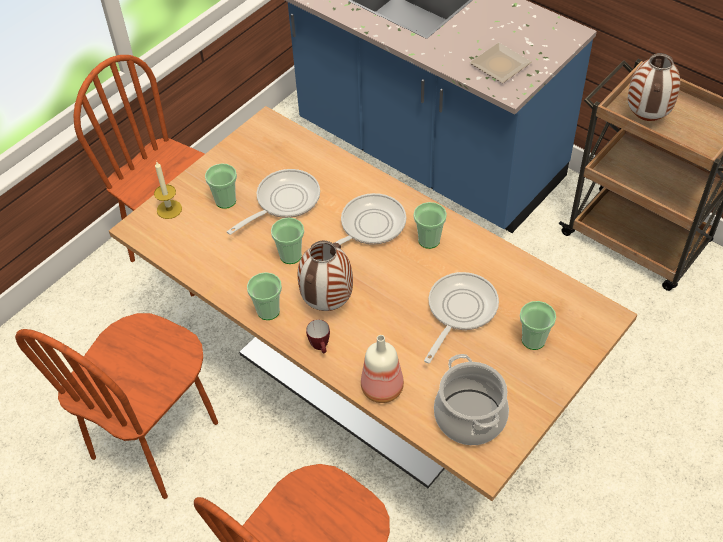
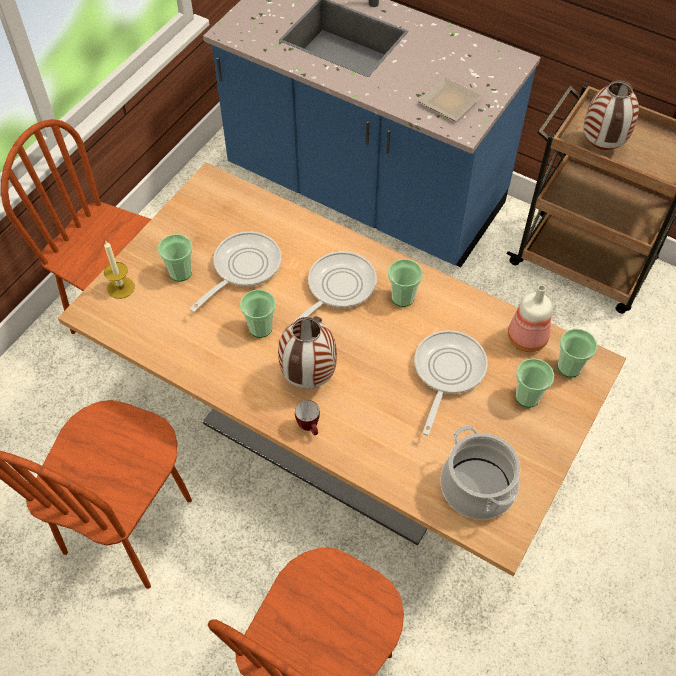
camera: 10 degrees left, 5 degrees up
cup [247,272,282,320] -> cup moved to [558,329,597,377]
bottle [361,335,404,403] -> bottle moved to [508,285,552,352]

